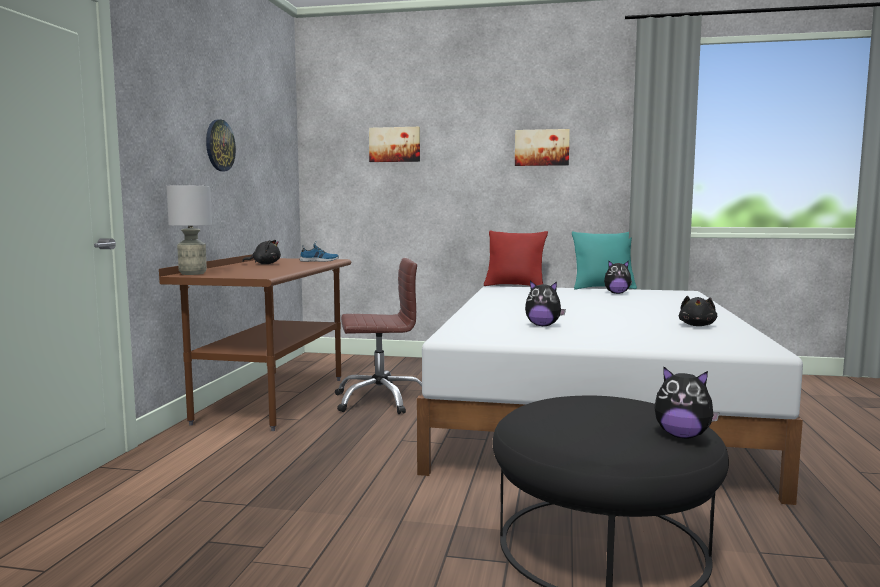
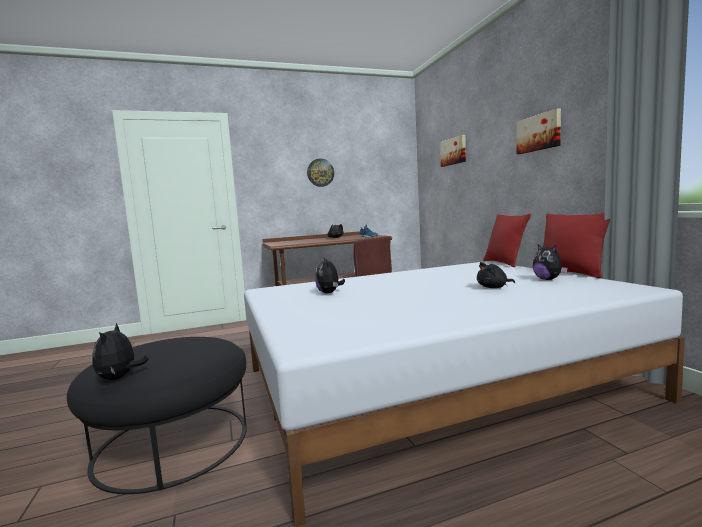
camera: 60 degrees right, 0 degrees up
grey table lamp [166,185,212,275] -> none
turquoise pillow [572,232,637,289] -> red pillow [543,213,610,278]
black plush toy [679,296,717,326] -> black plush toy moved to [477,262,515,288]

